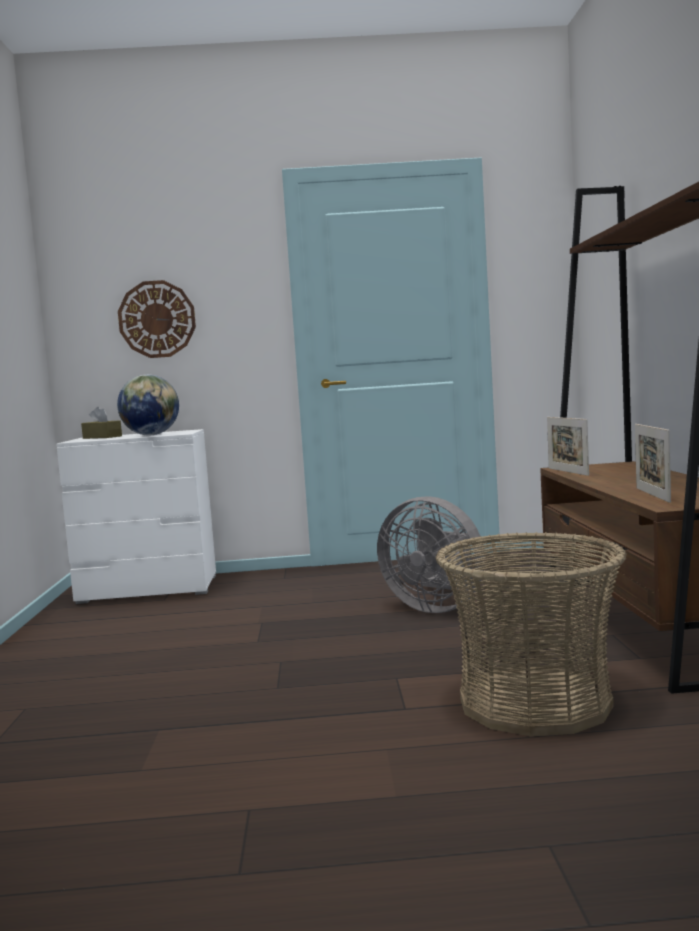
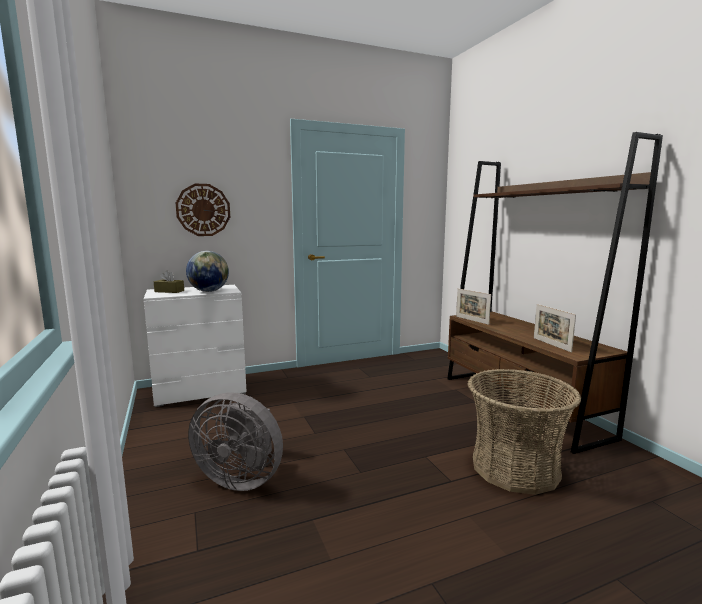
camera: 20 degrees left, 5 degrees up
grey fan [377,496,485,613] -> grey fan moved to [188,392,283,491]

